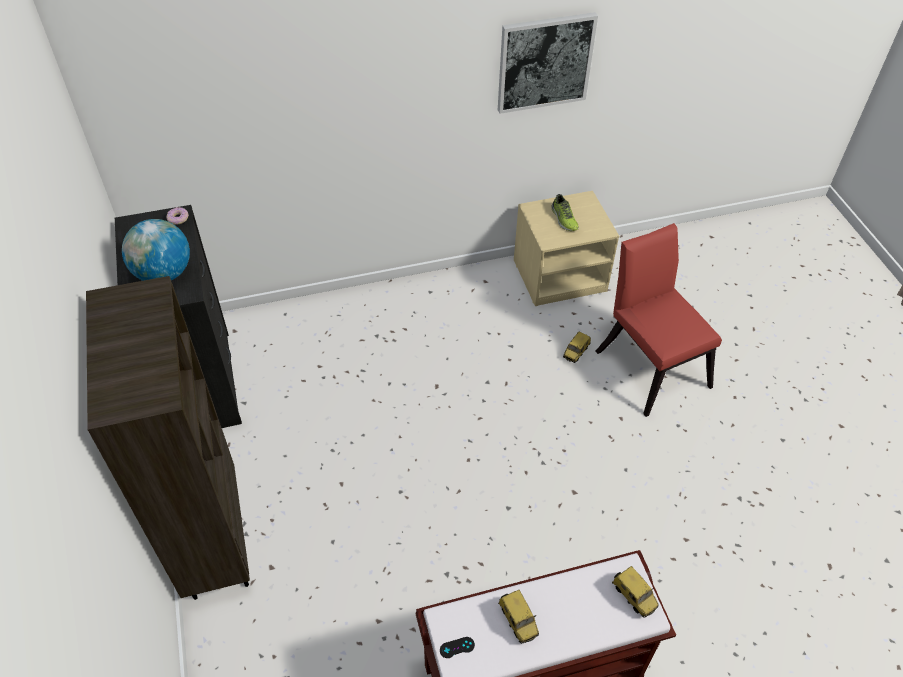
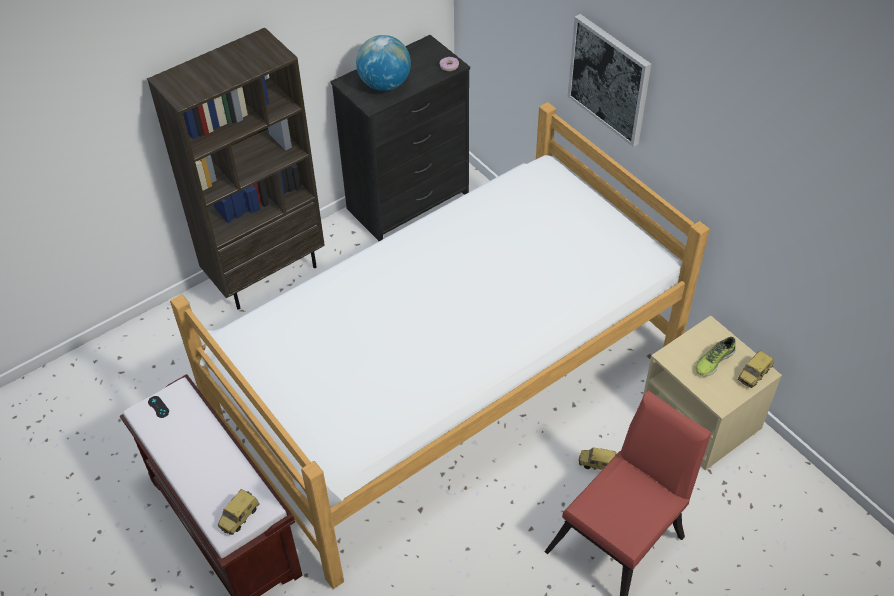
camera: 70 degrees right, 0 degrees up
picture [498,12,598,114] -> picture moved to [568,14,651,147]
toy car [498,590,539,644] -> toy car moved to [738,350,774,388]
none -> bed [170,102,710,589]

